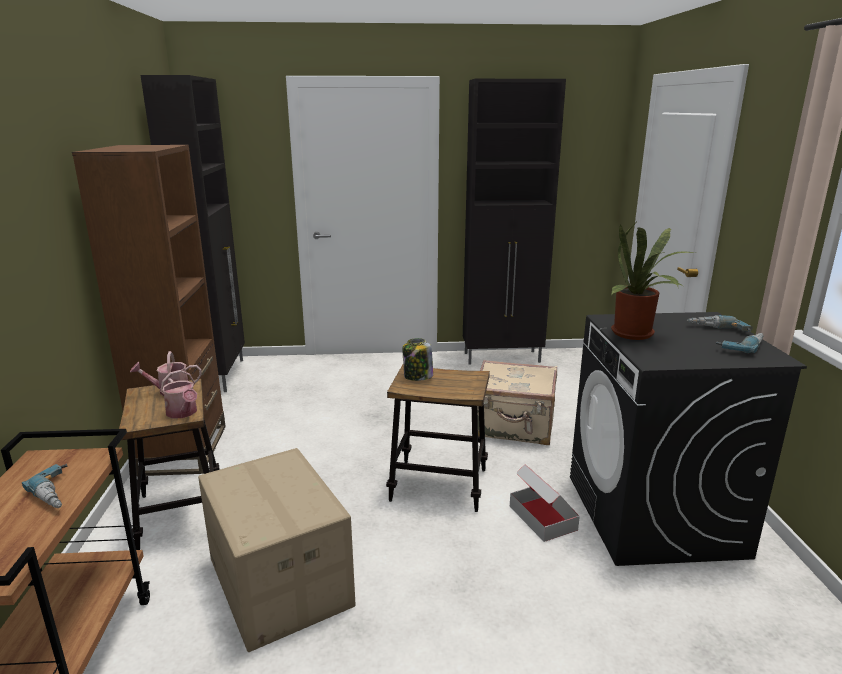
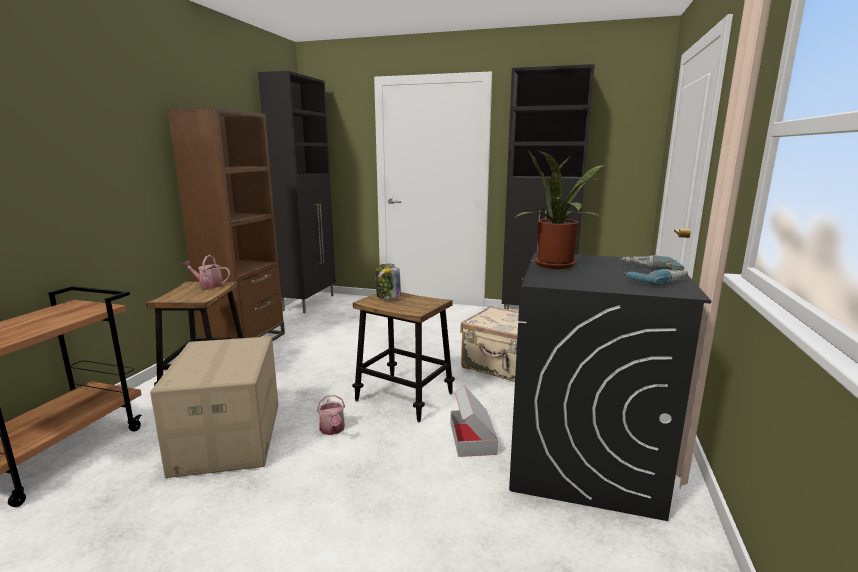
camera: 20 degrees right, 5 degrees down
power drill [22,464,68,508] -> none
watering can [160,370,197,419] -> watering can moved to [317,394,345,435]

